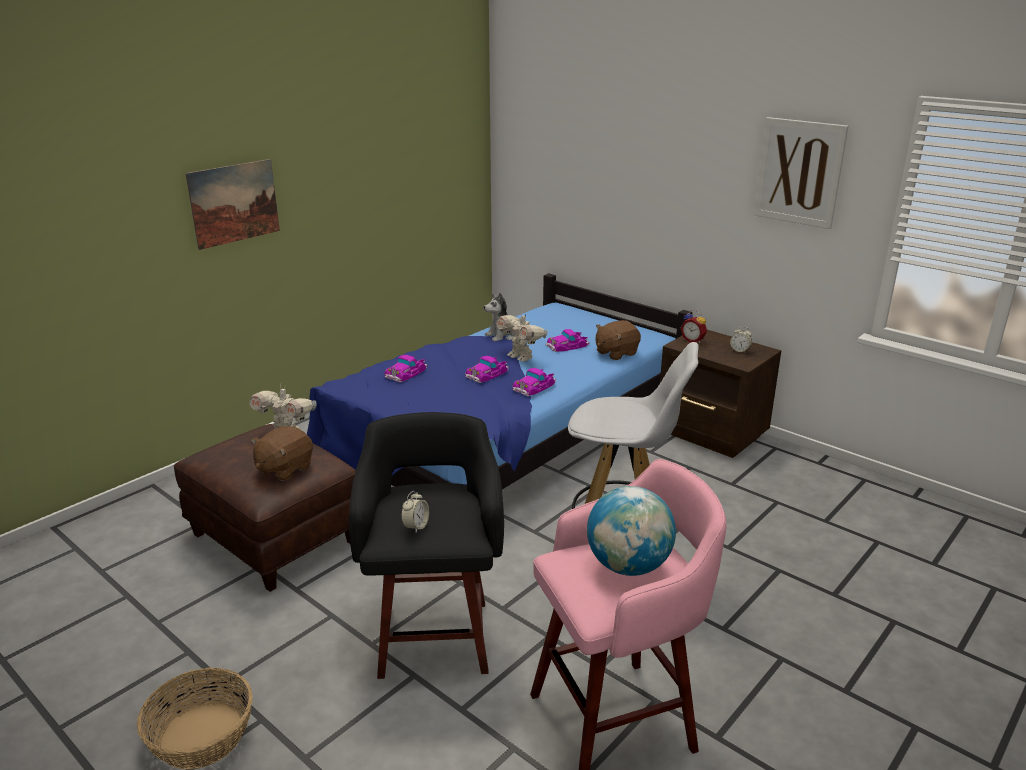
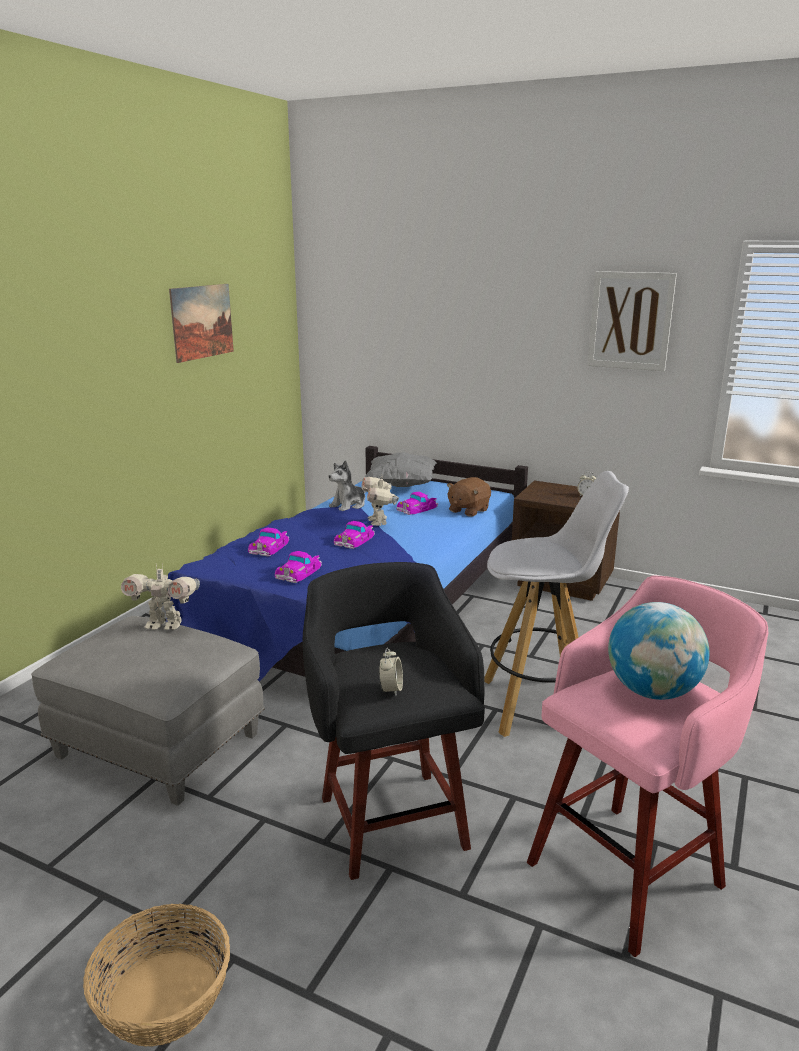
camera: 15 degrees left, 5 degrees down
brown ottoman [174,424,356,592] -> grey ottoman [31,616,265,806]
picture [185,159,280,250] -> picture moved to [169,284,234,363]
brown plush toy [251,426,313,481] -> none
toy robot [496,313,548,361] -> toy robot turned 45 degrees clockwise [362,475,399,526]
toy car [512,368,556,396] -> toy car moved to [275,551,322,583]
alarm clock [680,310,707,343] -> none
none -> grey pillow [365,452,437,487]

